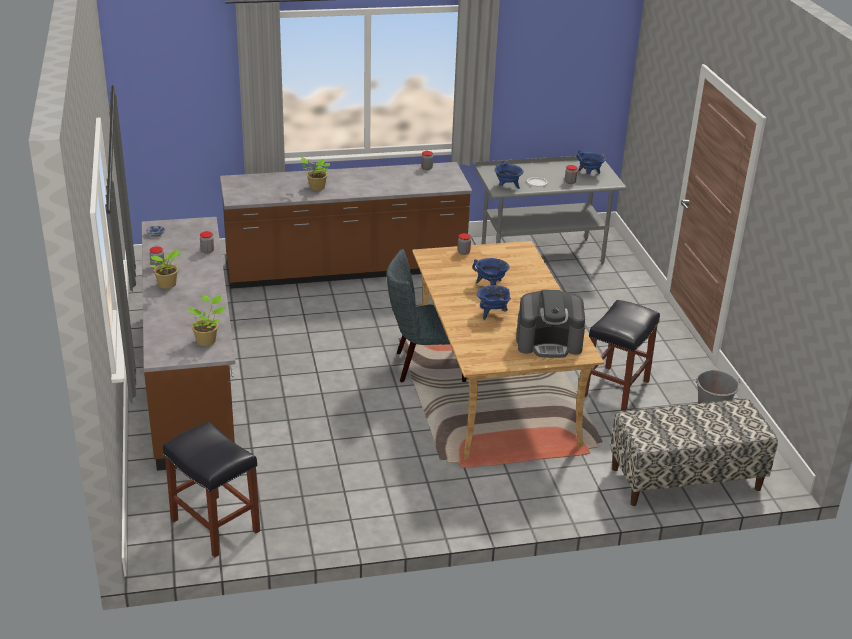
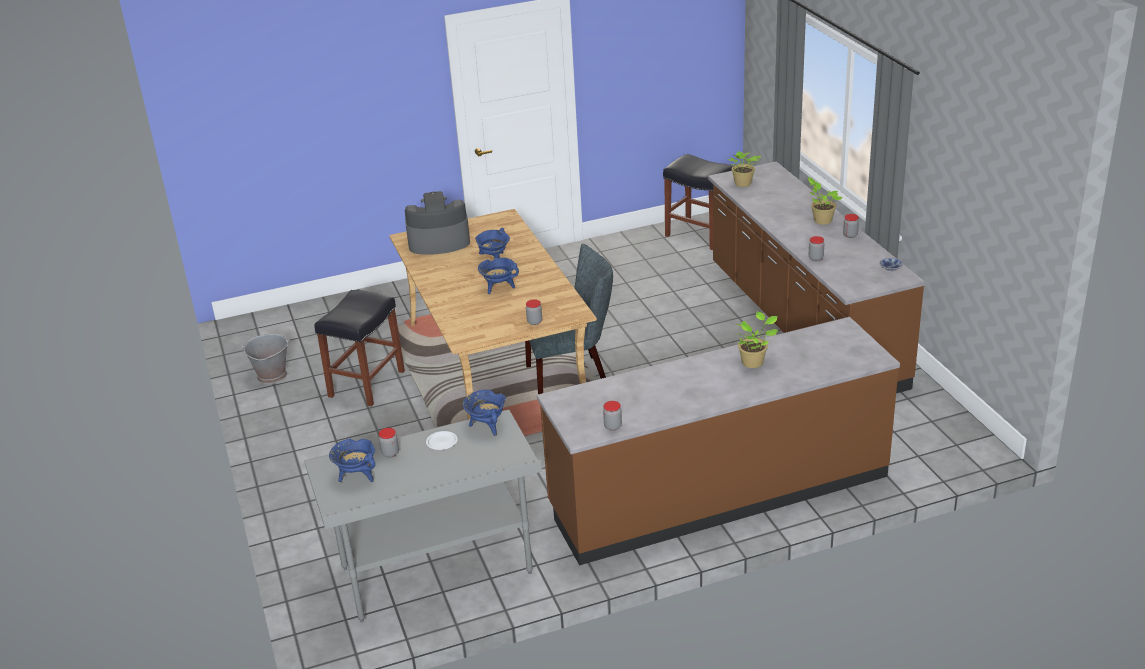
camera: 175 degrees right, 0 degrees up
bench [610,399,778,506] -> none

